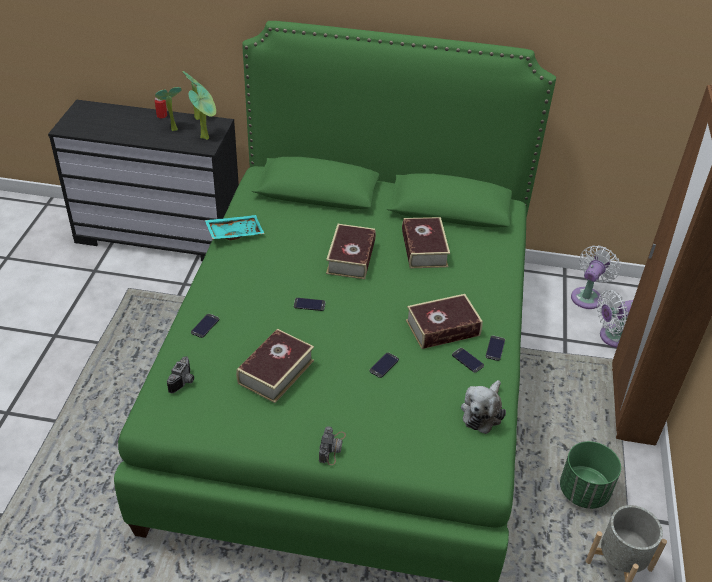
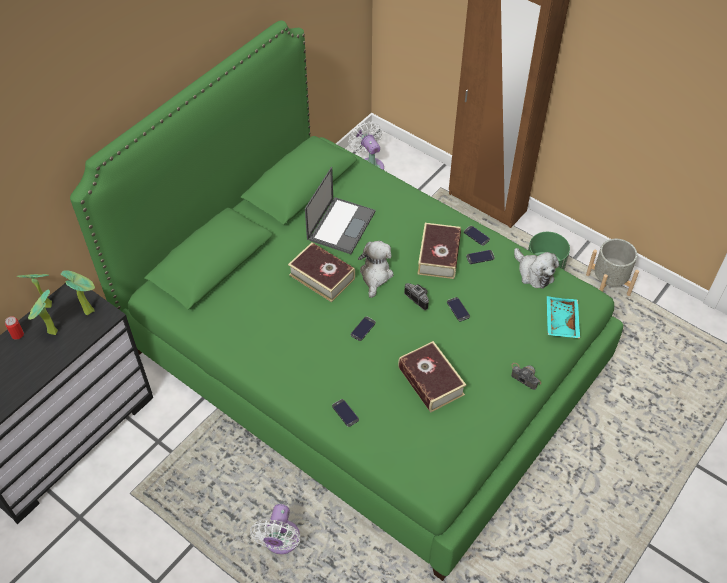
camera: 60 degrees left, 10 degrees up
camera [167,356,194,393] -> camera moved to [404,283,429,310]
turquoise tray [205,215,265,240] -> turquoise tray moved to [547,296,580,338]
book [402,217,450,268] -> laptop [305,167,376,254]
white fan [597,290,633,348] -> white fan moved to [250,504,301,554]
none -> plush toy [358,241,393,298]

